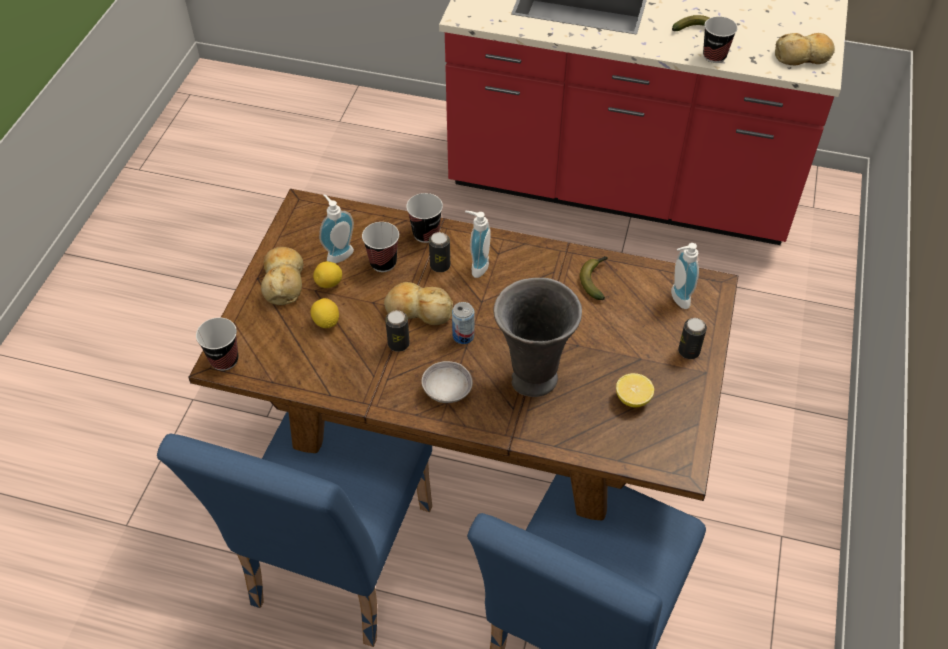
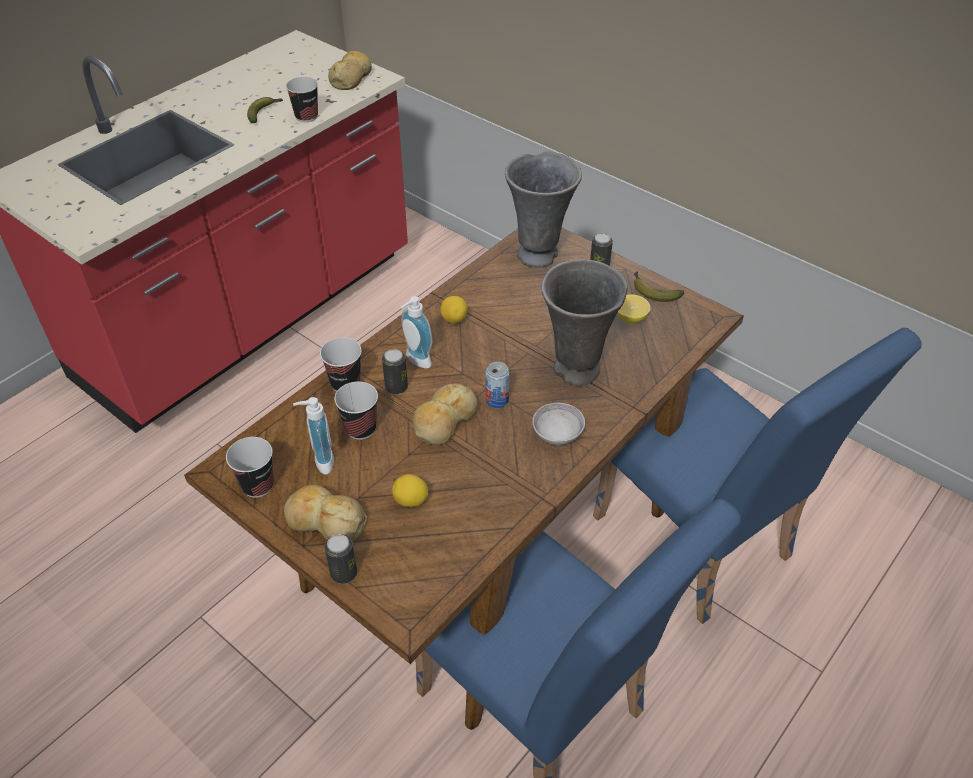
camera: 65 degrees left, 5 degrees down
cup [196,318,239,371] -> cup moved to [226,437,274,498]
lemon [313,261,342,288] -> lemon moved to [440,296,468,323]
can [385,310,410,352] -> can moved to [324,534,357,584]
banana [580,256,608,300] -> banana moved to [634,271,684,302]
soap dispenser [671,243,699,309] -> grey vase [505,152,582,268]

